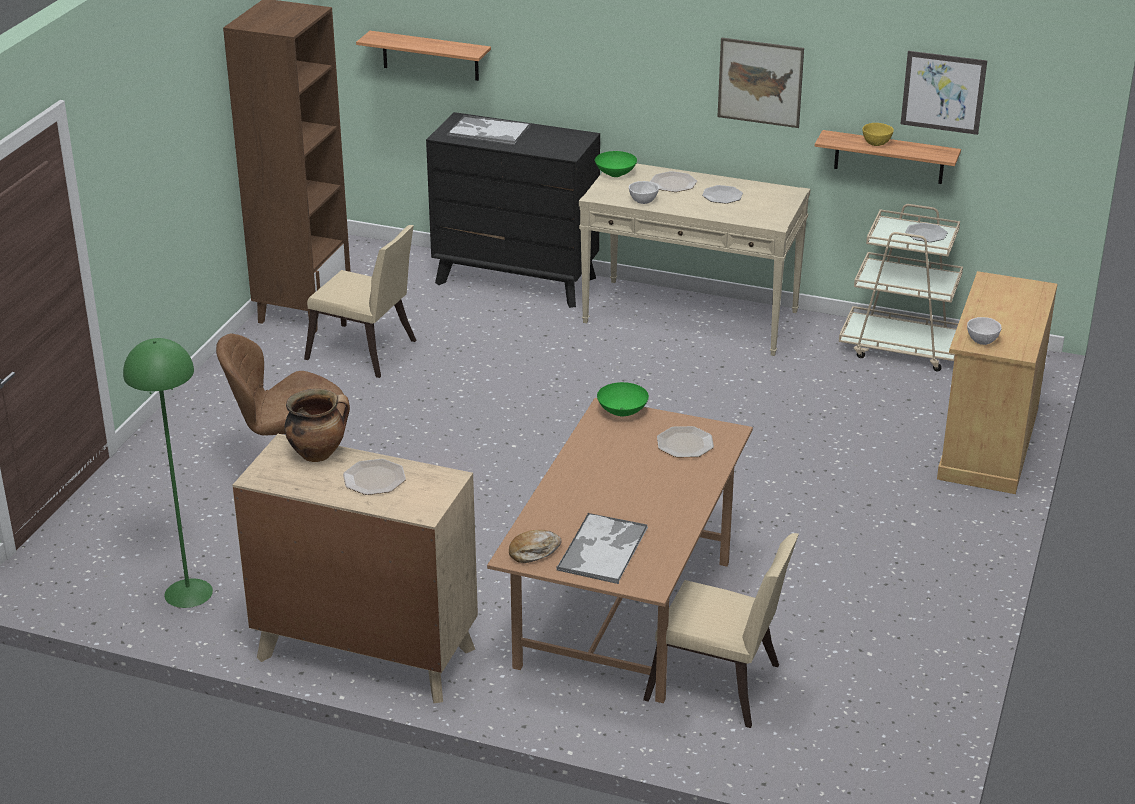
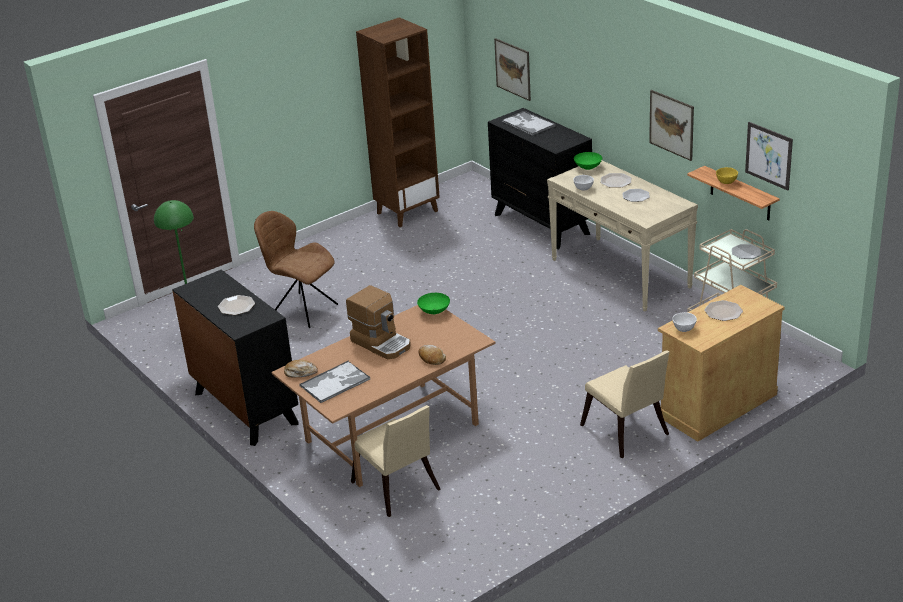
camera: 35 degrees right, 0 degrees up
beige dresser [232,434,478,703] -> black dresser [172,270,298,446]
cooking pot [285,389,350,462] -> none
beige chair [304,225,417,378] -> beige chair moved to [580,350,669,458]
shelf [356,31,491,81] -> picture [494,38,531,101]
plate [657,426,714,457] -> plate moved to [704,300,743,321]
none -> coffee machine [346,285,411,360]
none -> bread [418,345,446,365]

